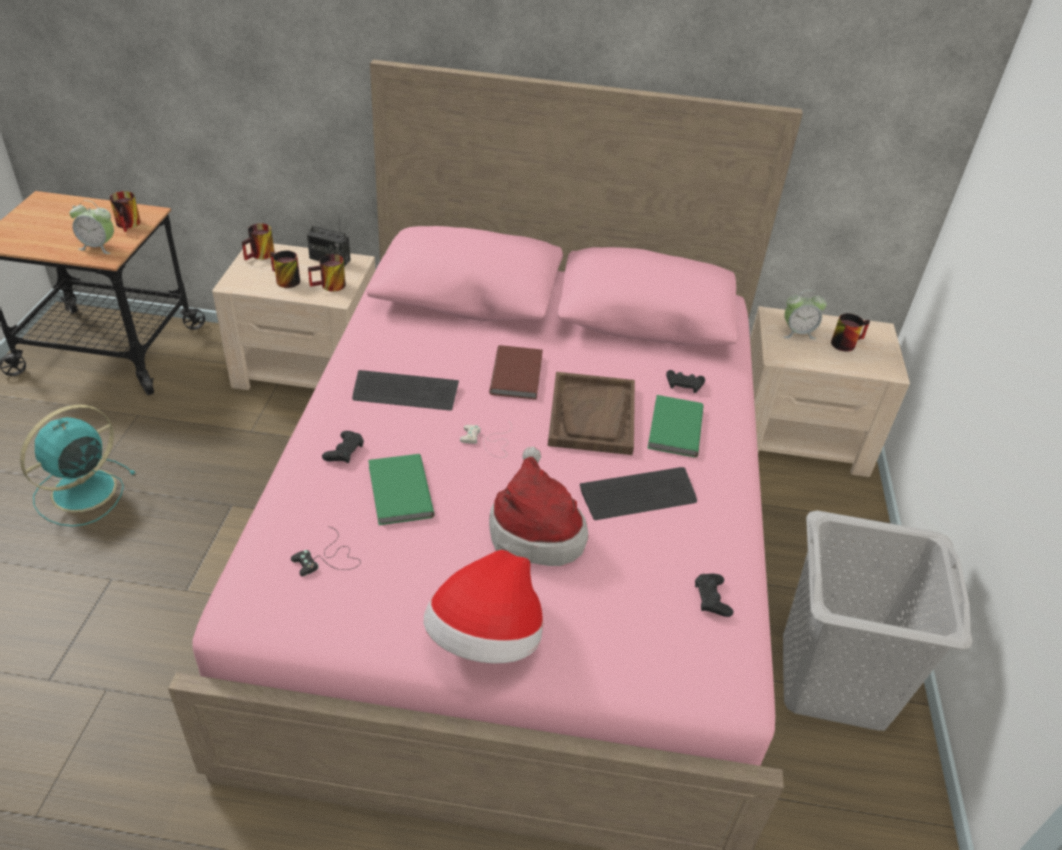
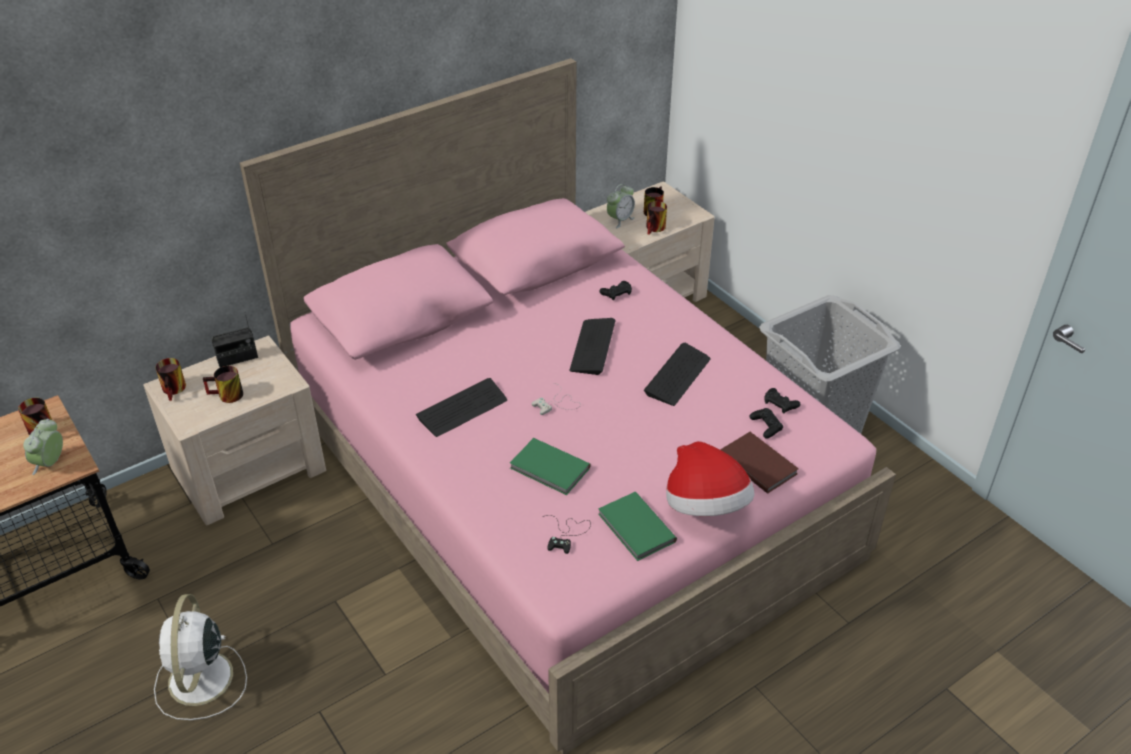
camera: 40 degrees left, 0 degrees up
turquoise fan [20,404,135,527] -> white fan [154,594,247,720]
alarm clock [69,200,114,254] -> alarm clock turned 135 degrees clockwise [23,419,63,475]
mug [308,254,346,292] -> mug moved to [646,201,667,235]
black game controller [322,431,364,463] -> black game controller moved to [749,408,783,439]
brown book [489,345,543,400] -> brown book moved to [720,432,799,494]
hat [489,447,588,566] -> none
brown tray [548,372,635,455] -> keyboard [569,318,615,375]
green book [647,395,704,457] -> green book moved to [598,492,677,561]

